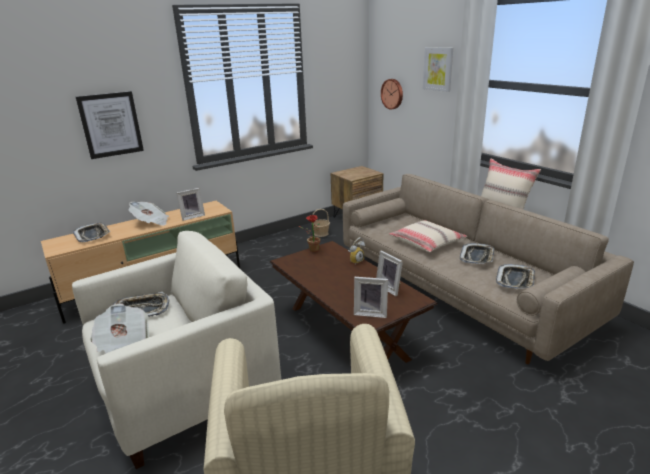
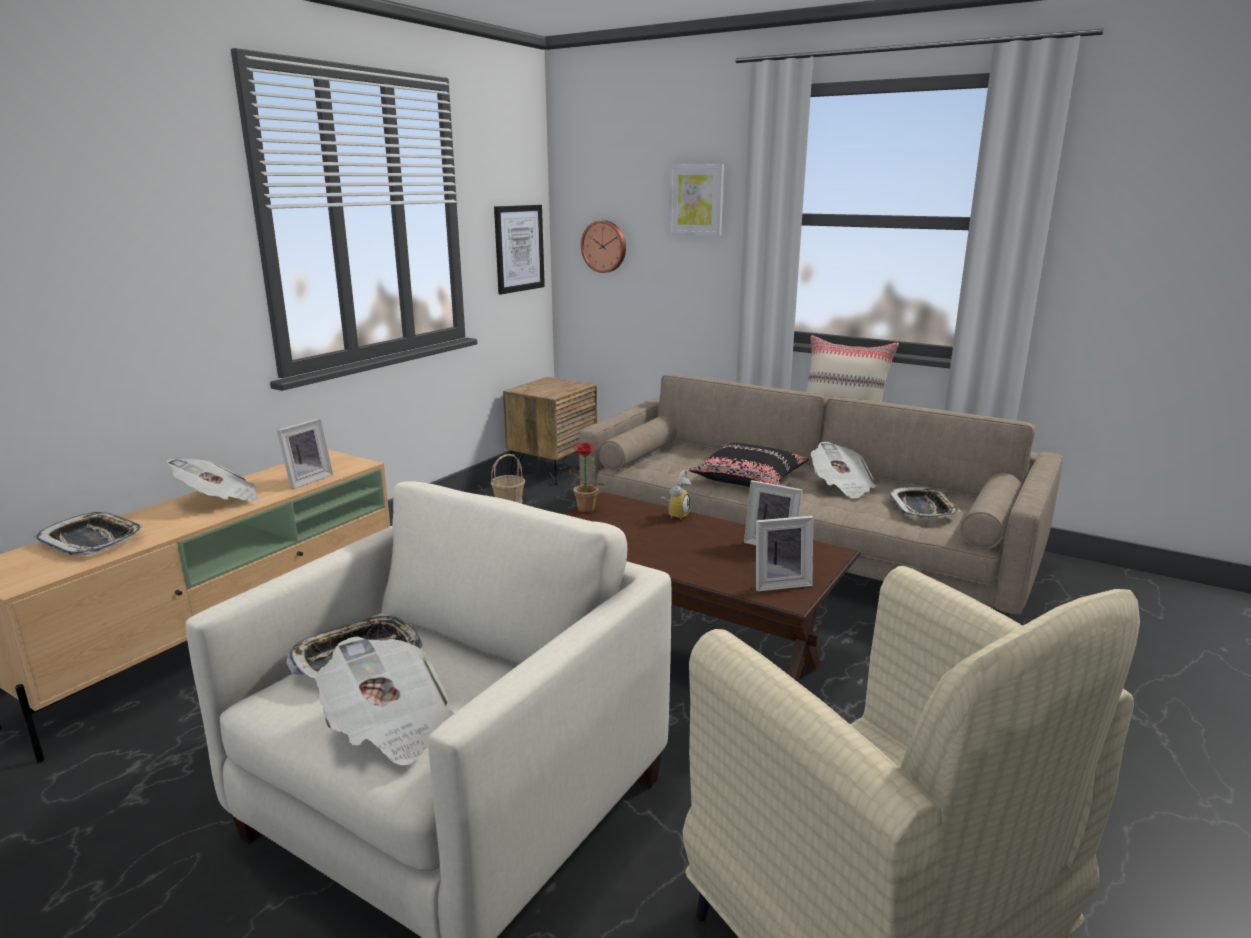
camera: 25 degrees left, 5 degrees down
picture [76,91,144,159] -> picture moved to [494,205,545,294]
beige pillow [389,220,467,252] -> black pillow [689,443,809,487]
tray [460,243,494,264] -> newspaper [810,442,876,499]

